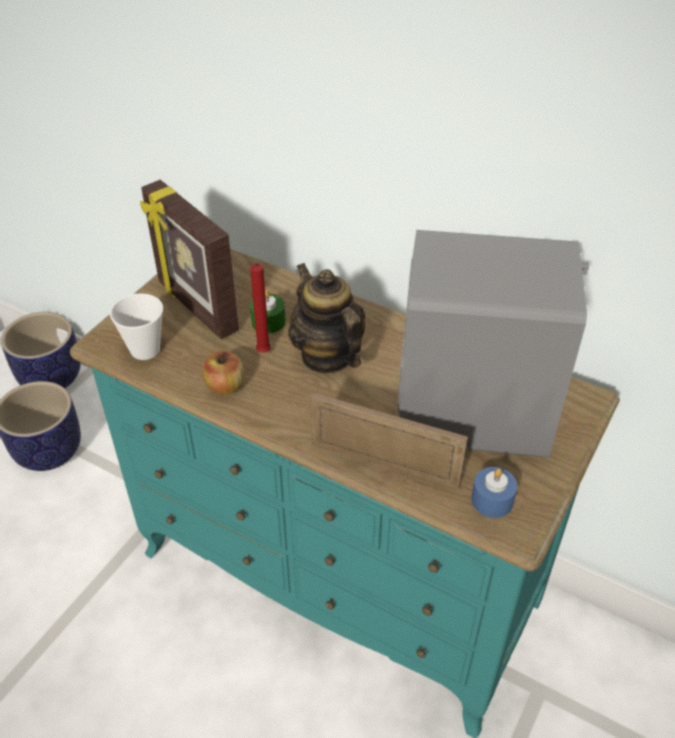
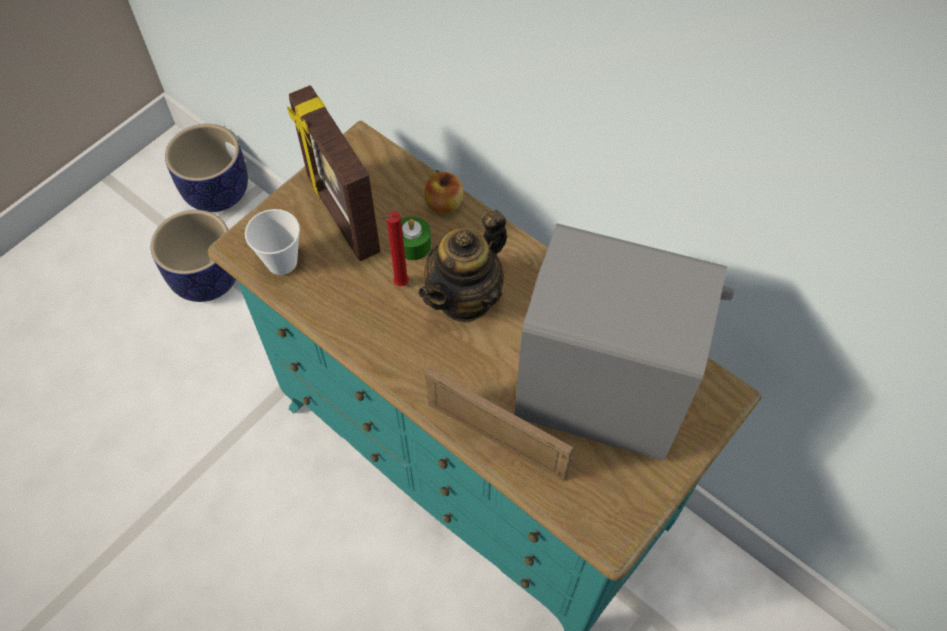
camera: 10 degrees right, 15 degrees up
apple [203,351,244,395] -> apple moved to [424,172,464,214]
teapot [288,263,365,374] -> teapot turned 120 degrees counterclockwise [418,210,507,323]
blue candle [471,467,517,518] -> none

